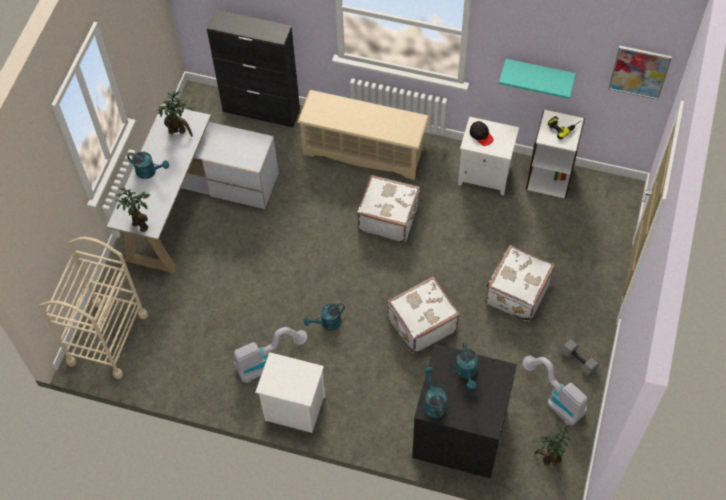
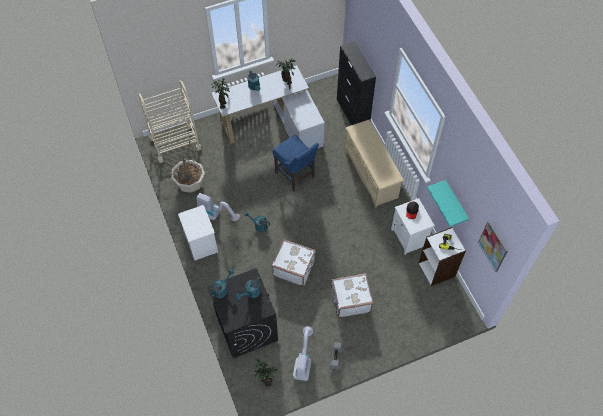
camera: 50 degrees right, 0 degrees up
white suitcase [357,175,420,243] -> none
none -> potted plant [169,140,205,193]
none -> blue chair [273,135,319,192]

